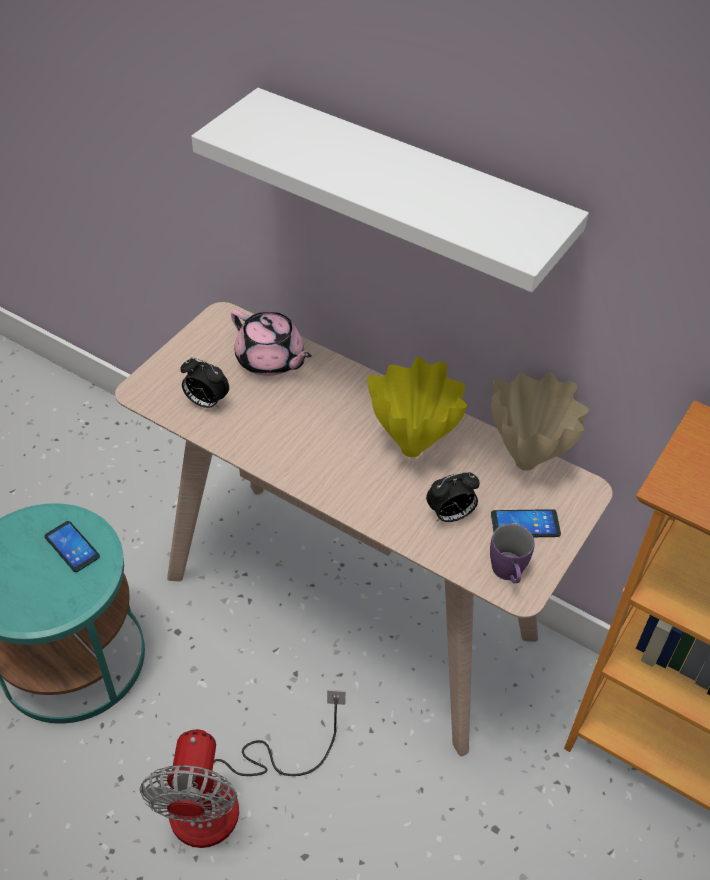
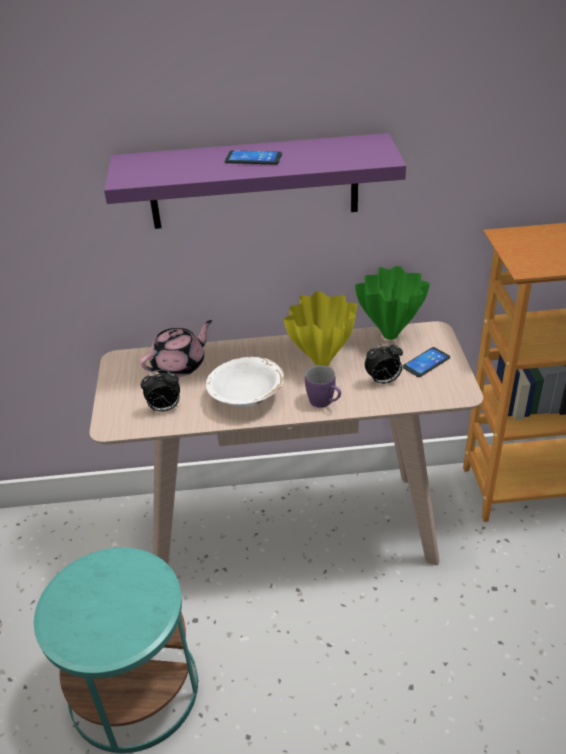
camera: 35 degrees left, 10 degrees down
phone [44,521,100,572] -> phone moved to [225,151,282,165]
fan [139,690,345,848] -> none
white shelf [191,88,589,292] -> purple shelf [104,133,406,229]
pink teapot [231,310,312,376] -> pink teapot turned 45 degrees counterclockwise [140,320,212,377]
alarm clock [426,472,480,522] -> alarm clock turned 45 degrees clockwise [365,342,403,385]
purple mug [490,523,535,583] -> purple mug moved to [305,365,341,408]
beige vase [491,372,589,471] -> green vase [355,266,430,340]
none -> white bowl [206,357,284,407]

